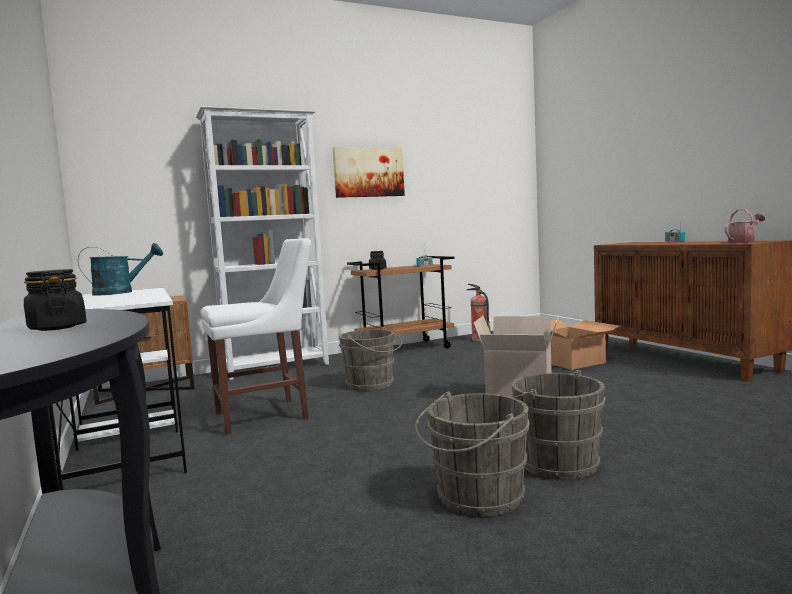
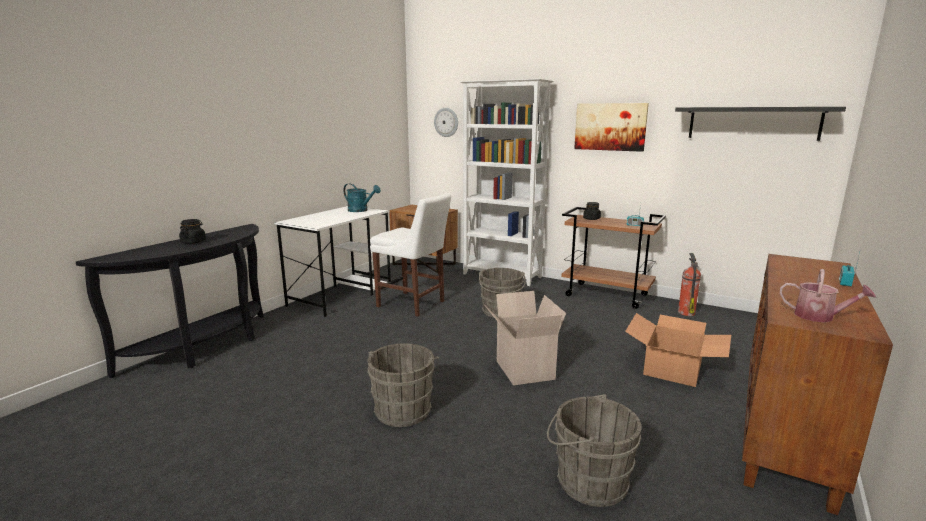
camera: 55 degrees right, 10 degrees up
grey bucket [415,391,529,517] -> grey bucket moved to [547,394,642,507]
none -> wall clock [434,108,458,137]
none -> black shelf [675,107,846,141]

